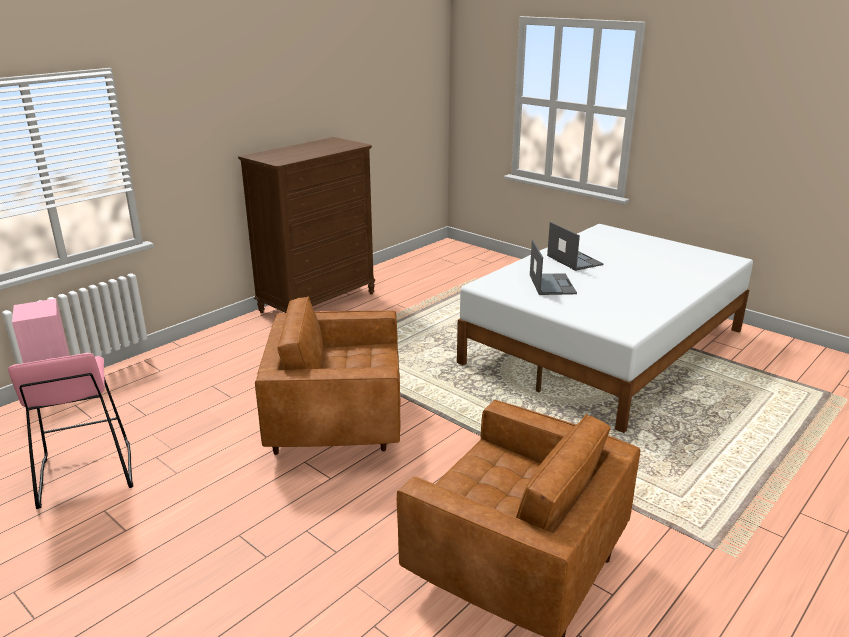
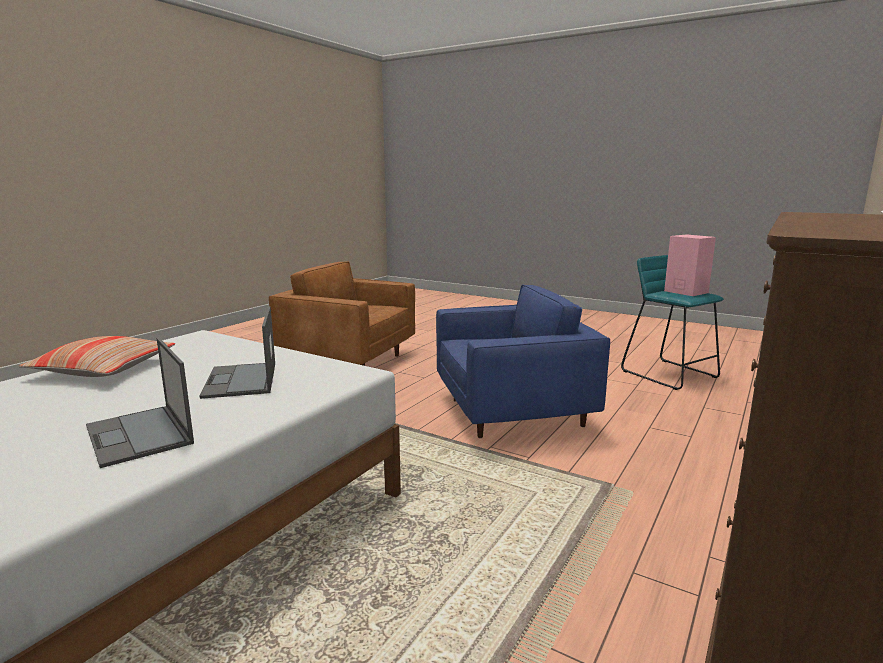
camera: 170 degrees right, 10 degrees down
pink stool [8,353,133,509] -> turquoise stool [621,255,724,390]
brown armchair [255,297,401,455] -> blue armchair [436,284,610,438]
none -> pillow [18,336,176,377]

